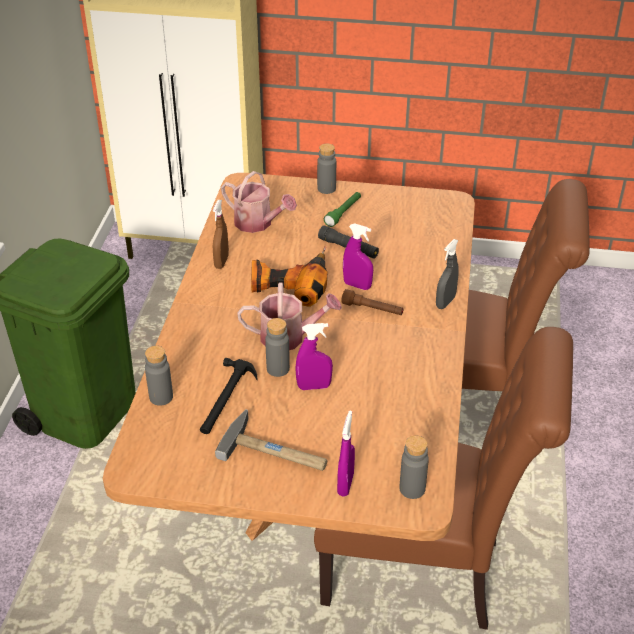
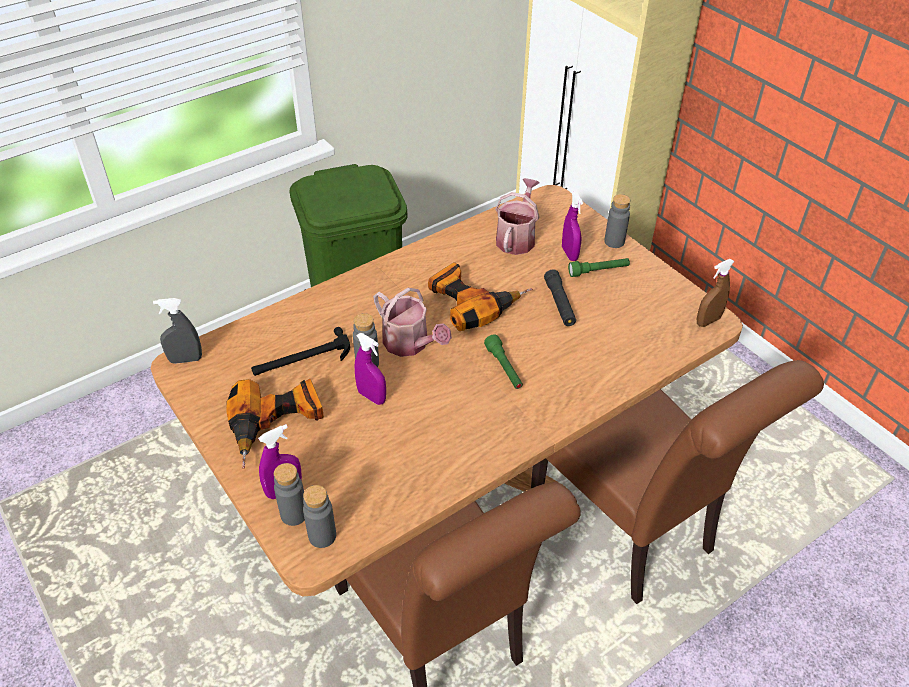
camera: 45 degrees right, 5 degrees up
grey bottle [145,346,173,406] -> grey bottle moved to [274,463,305,526]
brown spray bottle [213,200,229,269] -> brown spray bottle moved to [697,259,735,327]
hammer [215,409,327,471] -> power drill [226,379,324,469]
watering can [221,171,297,233] -> watering can turned 150 degrees counterclockwise [495,178,540,255]
brown flashlight [341,289,403,315] -> green flashlight [484,334,523,389]
purple spray bottle [343,223,373,290] -> purple spray bottle moved to [562,191,583,261]
grey spray bottle [436,239,459,309] -> grey spray bottle moved to [153,298,202,364]

